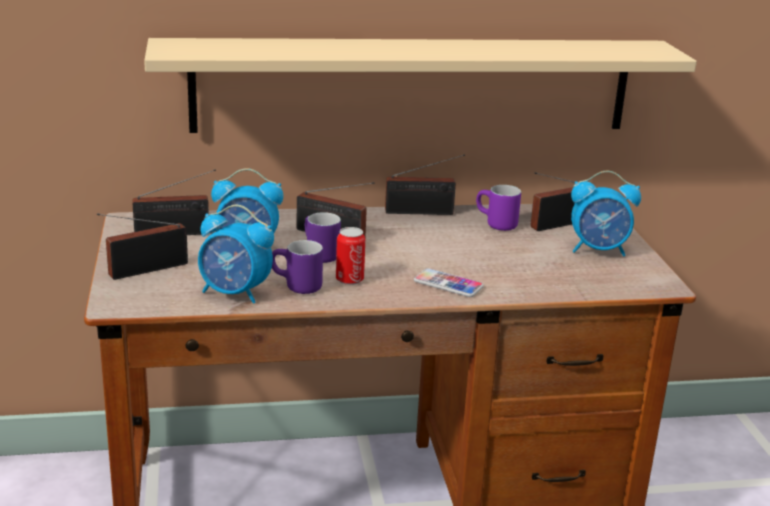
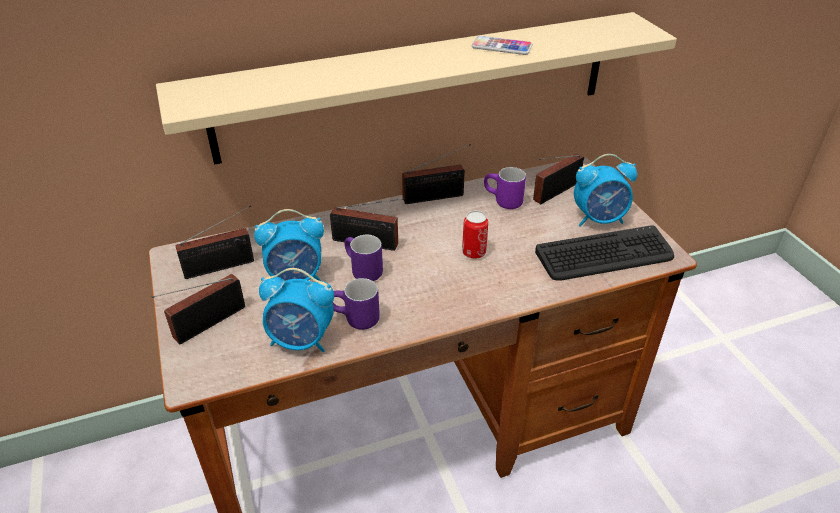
camera: 10 degrees left, 15 degrees up
can [336,227,365,285] -> can moved to [462,211,488,259]
phone [414,268,484,297] -> phone moved to [472,36,533,55]
none -> keyboard [535,225,674,281]

